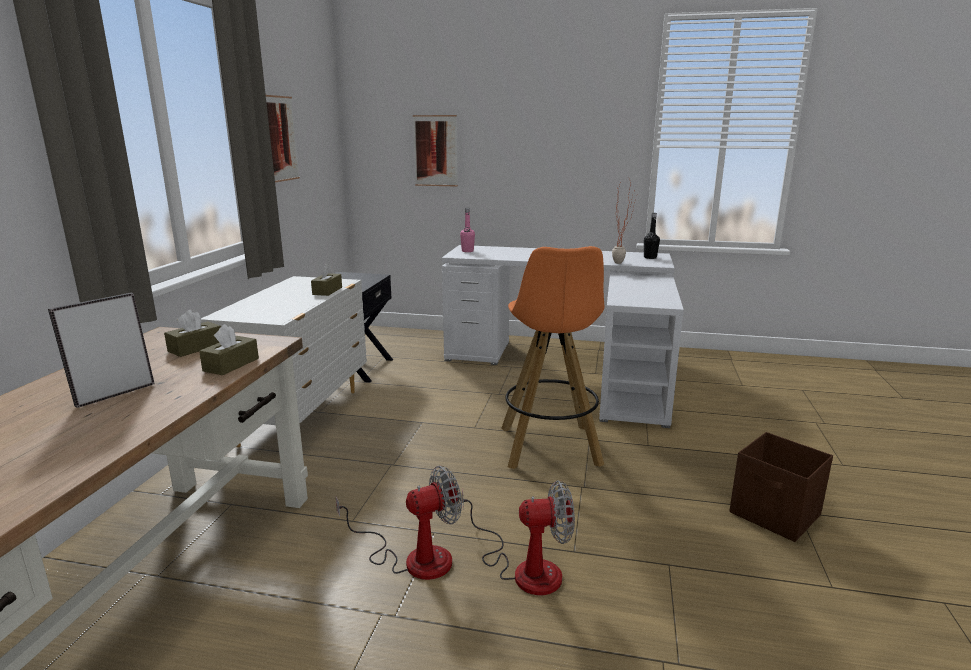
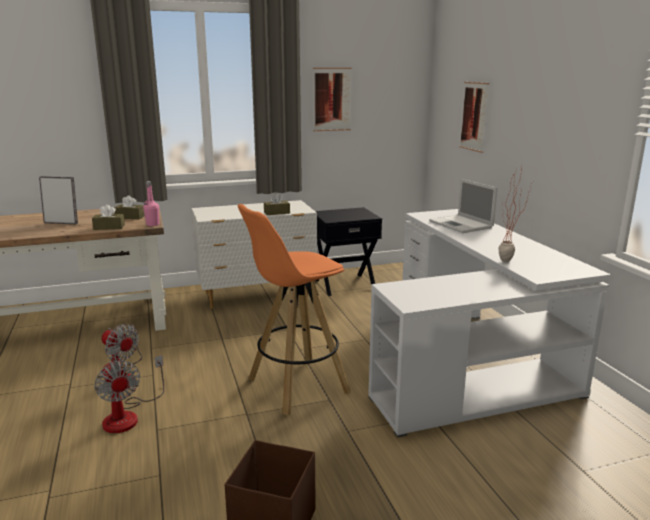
camera: 60 degrees right, 0 degrees up
pink bottle [460,208,475,252] -> pink bottle moved to [143,181,160,226]
black bottle [644,213,660,259] -> none
none -> laptop [429,179,498,233]

